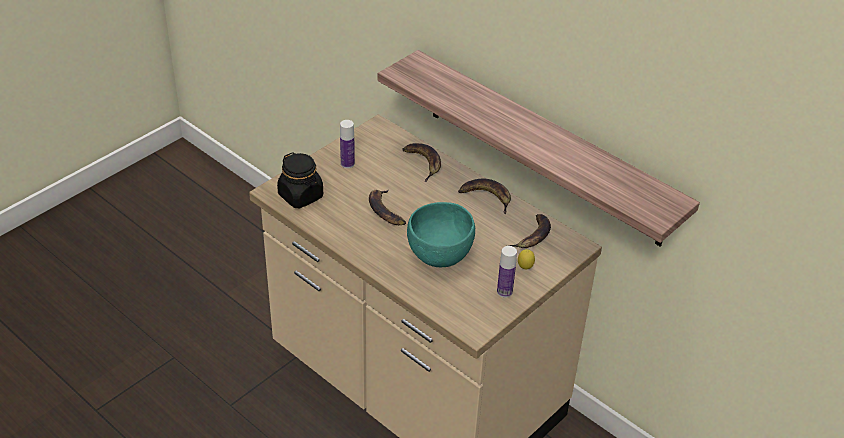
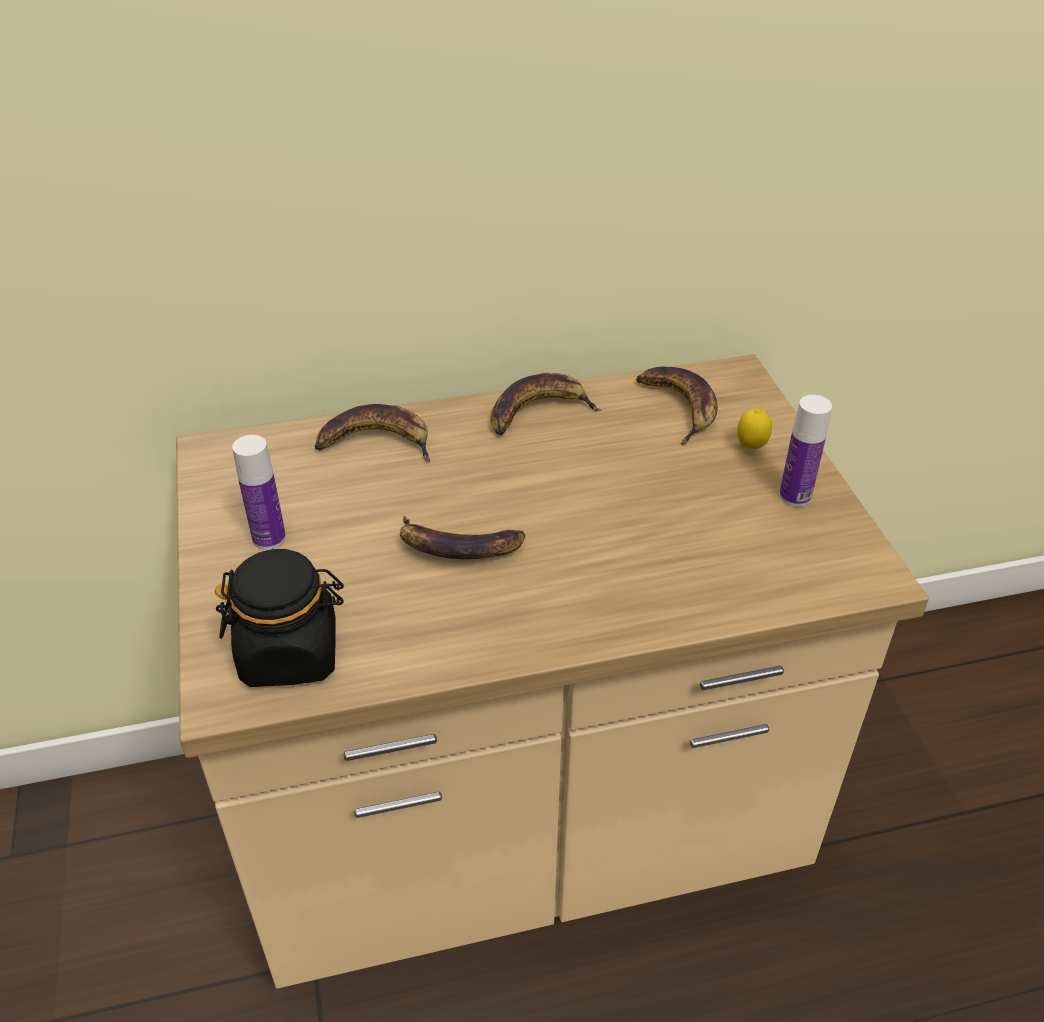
camera: 55 degrees left, 0 degrees up
shelf [378,50,700,246] -> none
turquoise bowl [407,202,475,267] -> none

